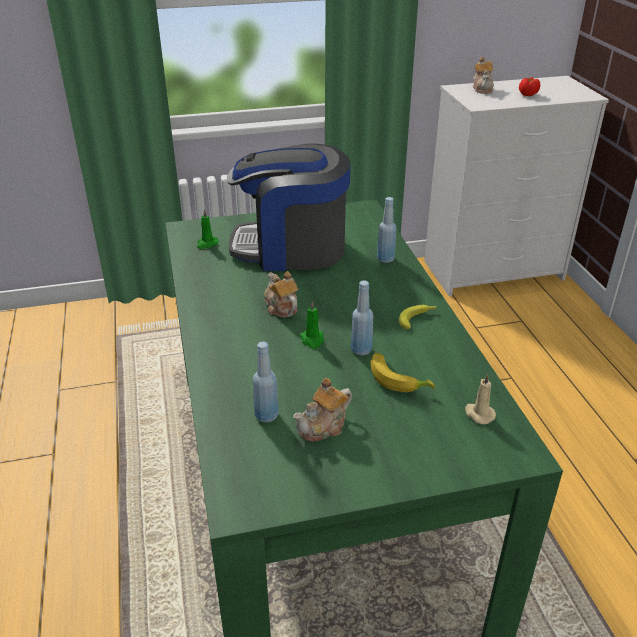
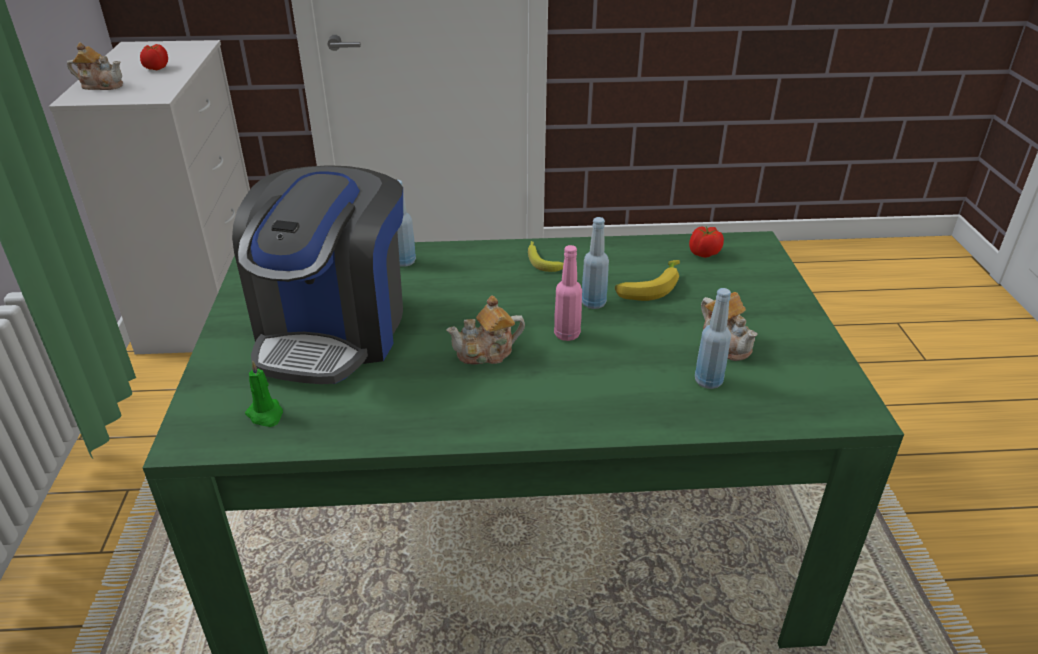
camera: 80 degrees left, 0 degrees up
green candle [300,301,324,349] -> pink bottle [554,245,582,341]
beige candle [465,374,496,424] -> tomato [689,227,724,258]

